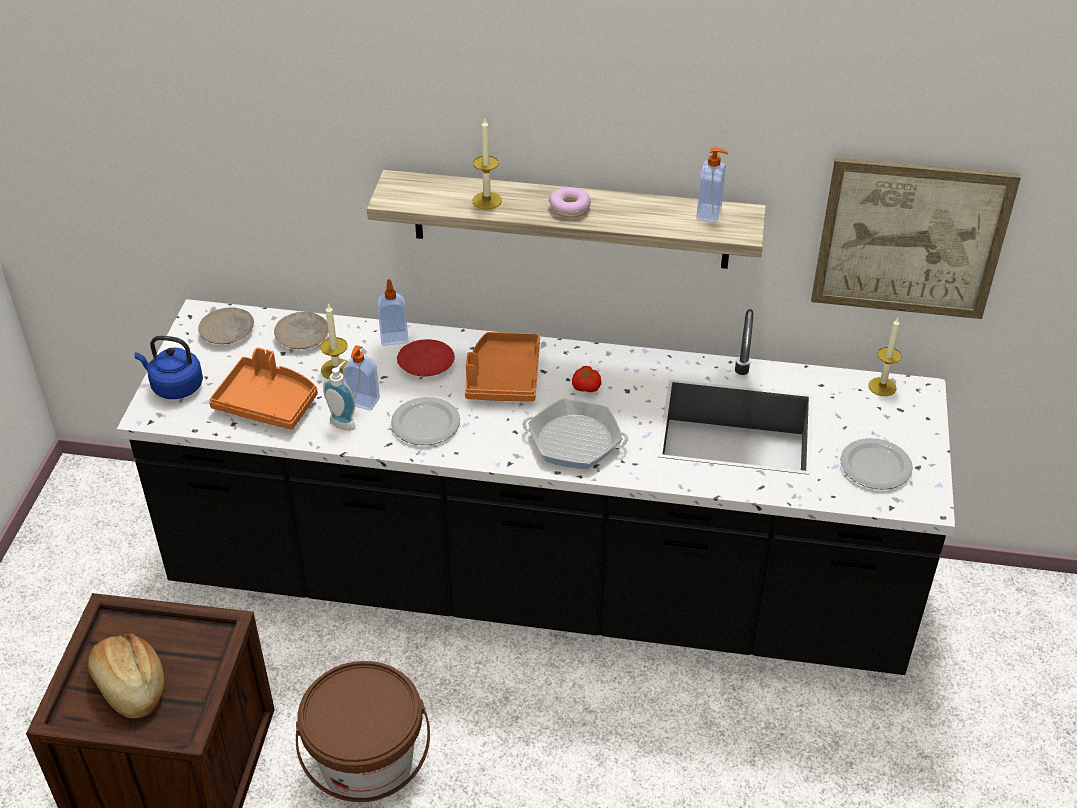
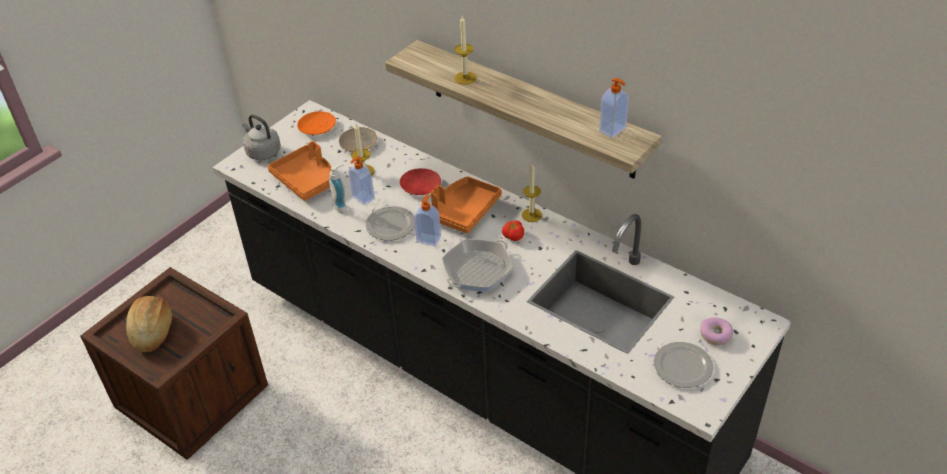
camera: 30 degrees right, 0 degrees up
blue kettle [135,336,203,399] -> grey kettle [242,114,281,160]
beige plate [198,307,254,344] -> orange plate [297,111,336,135]
brown bucket [296,661,430,802] -> none
soap dispenser [377,279,408,346] -> soap dispenser moved to [414,194,441,246]
frying pan [522,398,628,469] -> frying pan turned 90 degrees clockwise [442,239,514,292]
donut [549,187,591,218] -> donut moved to [700,317,734,345]
picture [811,158,1021,319] -> none
candle [868,318,902,396] -> candle moved to [522,164,542,222]

